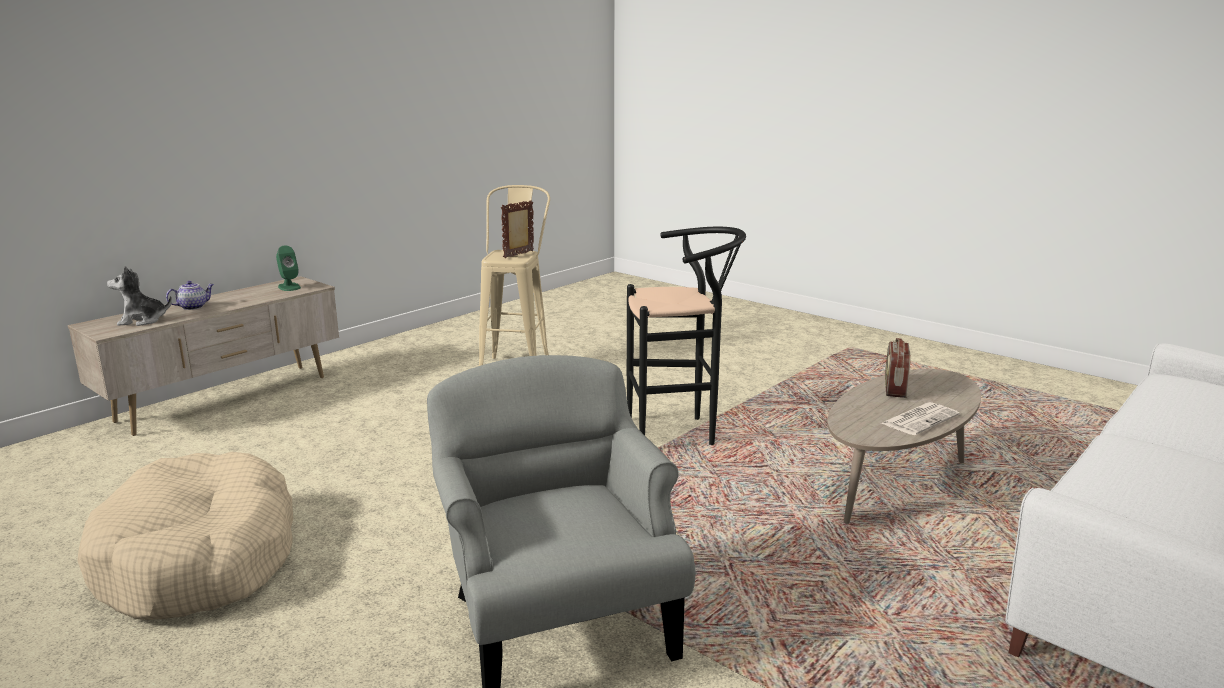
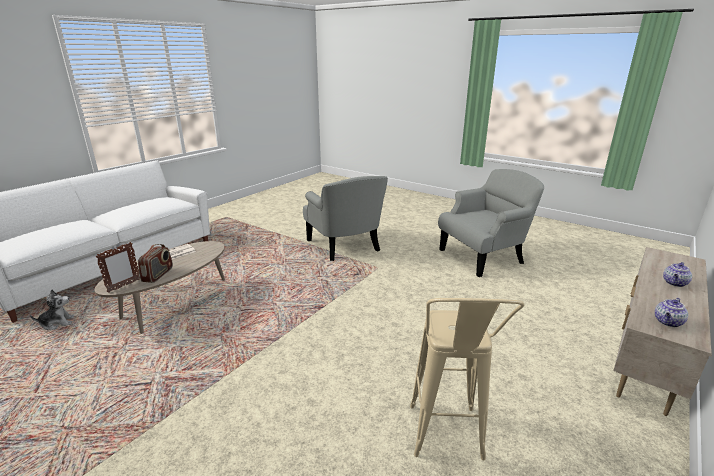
camera: 175 degrees right, 5 degrees up
beige dog bed [77,452,293,620] -> grey armchair [438,169,544,277]
plush toy [107,266,172,326] -> plush toy moved to [30,289,74,330]
green speaker [276,245,301,291] -> teapot [655,298,688,327]
picture frame [501,200,534,258] -> picture frame moved to [95,242,140,293]
black stool [627,227,746,445] -> none

